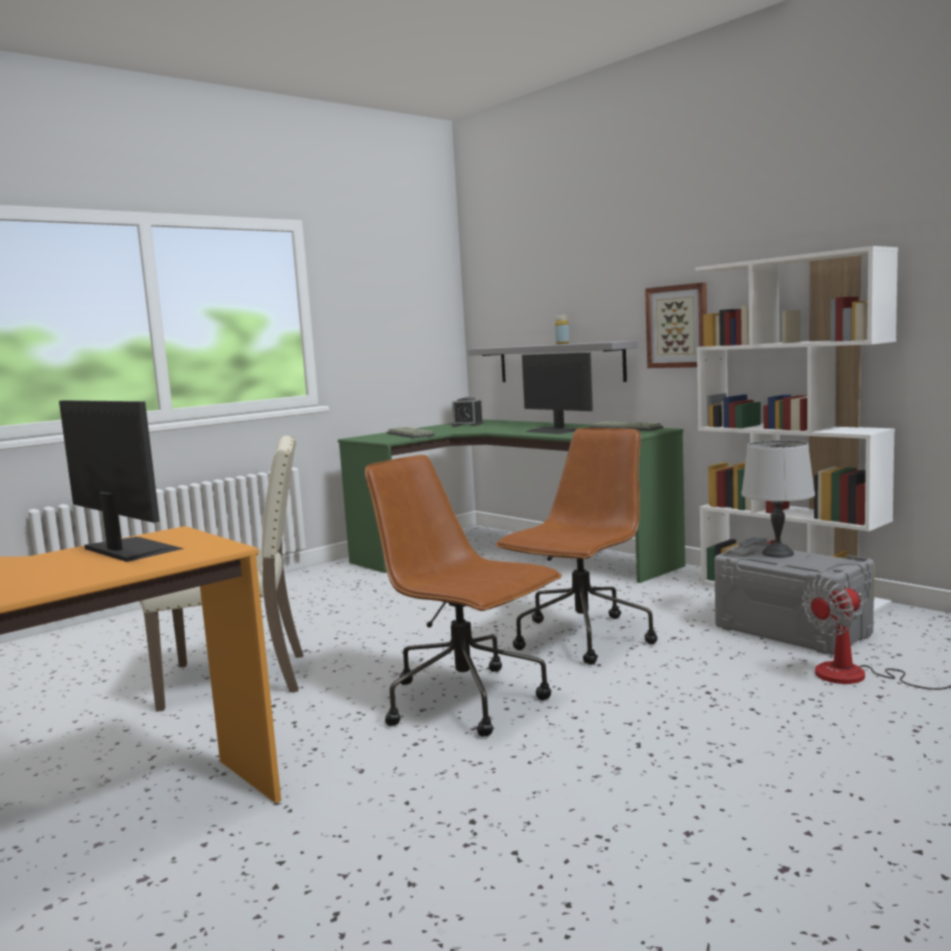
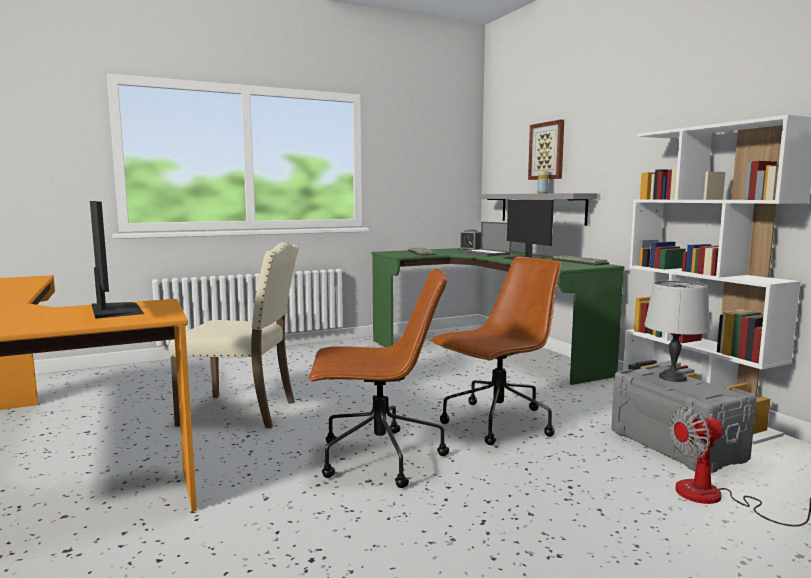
camera: 15 degrees right, 0 degrees up
brown office chair [365,455,562,737] -> brown office chair turned 120 degrees clockwise [308,268,449,488]
picture [645,282,707,368] -> picture moved to [528,120,564,180]
none -> laptop [458,222,511,257]

